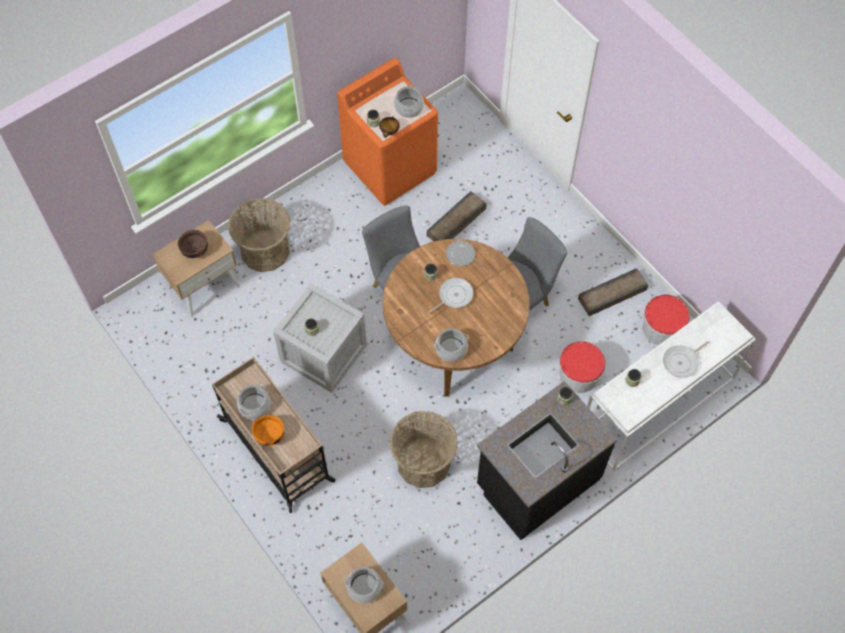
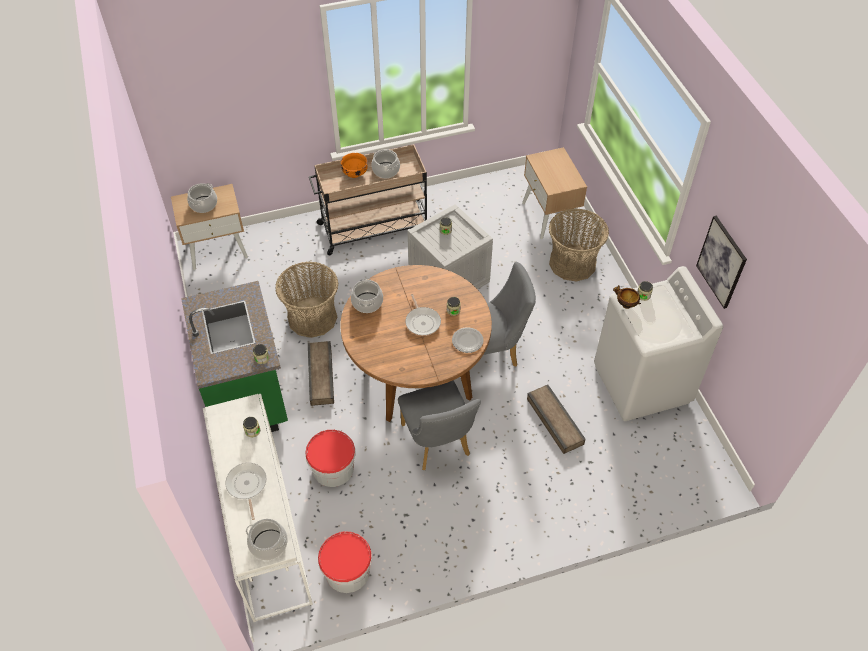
camera: 110 degrees right, 10 degrees down
brown bowl [178,230,208,258] -> none
orange washing machine [337,58,438,206] -> white washing machine [594,266,723,421]
cooking pot [394,85,424,118] -> cooking pot moved to [246,519,288,561]
black counter [477,381,617,540] -> green counter [181,281,288,433]
crate [578,268,648,316] -> crate moved to [308,341,334,406]
none -> picture [696,216,747,309]

